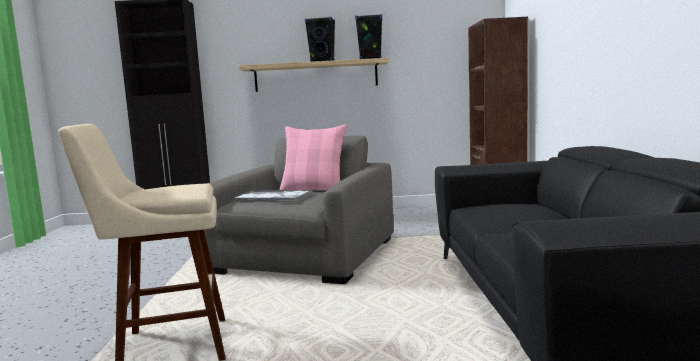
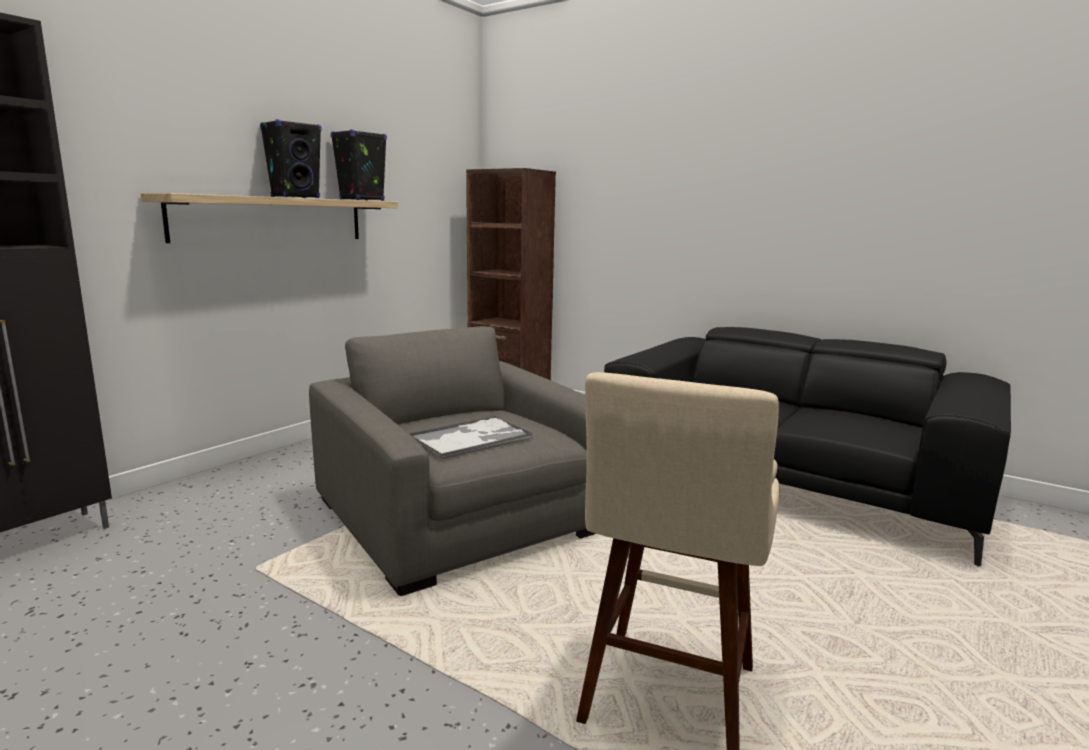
camera: 55 degrees left, 5 degrees up
pink pillow [279,125,347,191] -> none

